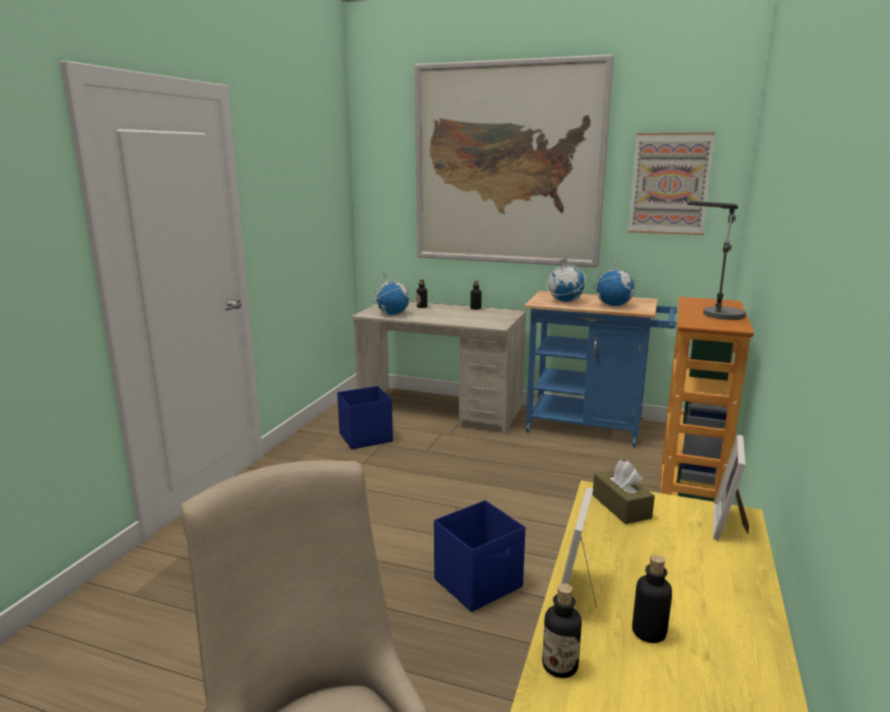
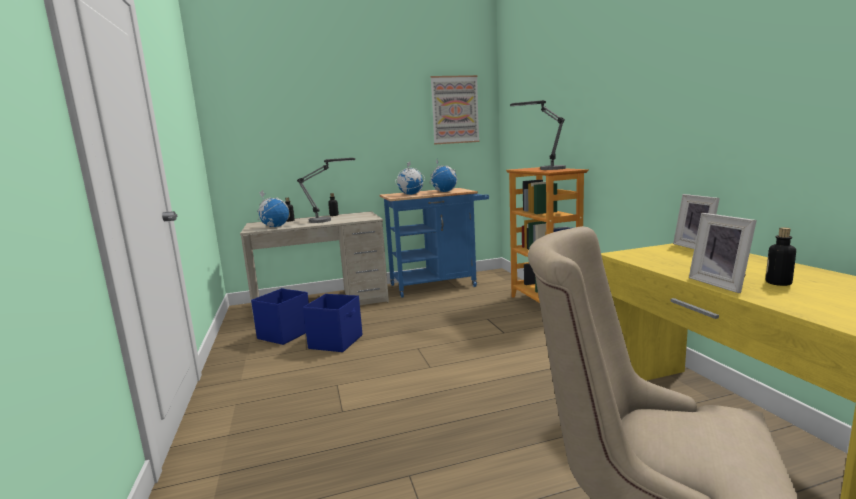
camera: 35 degrees left, 5 degrees down
picture [414,54,614,267] -> none
blue storage box [434,500,526,612] -> blue storage box moved to [303,294,362,352]
bottle [542,583,582,678] -> none
brown tissue box [592,460,655,524] -> none
none -> table lamp [297,158,355,223]

